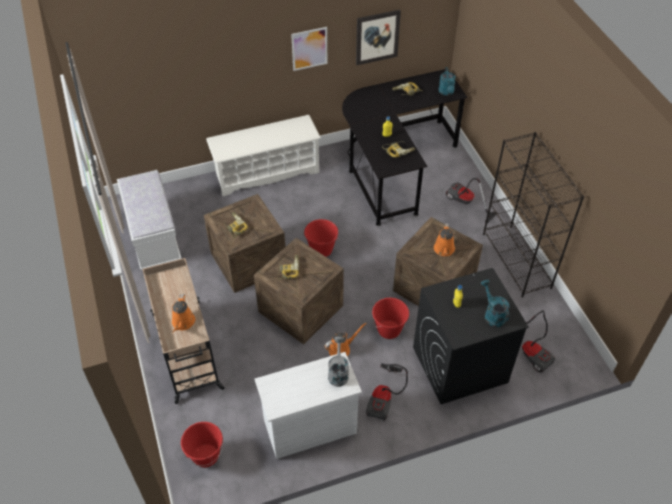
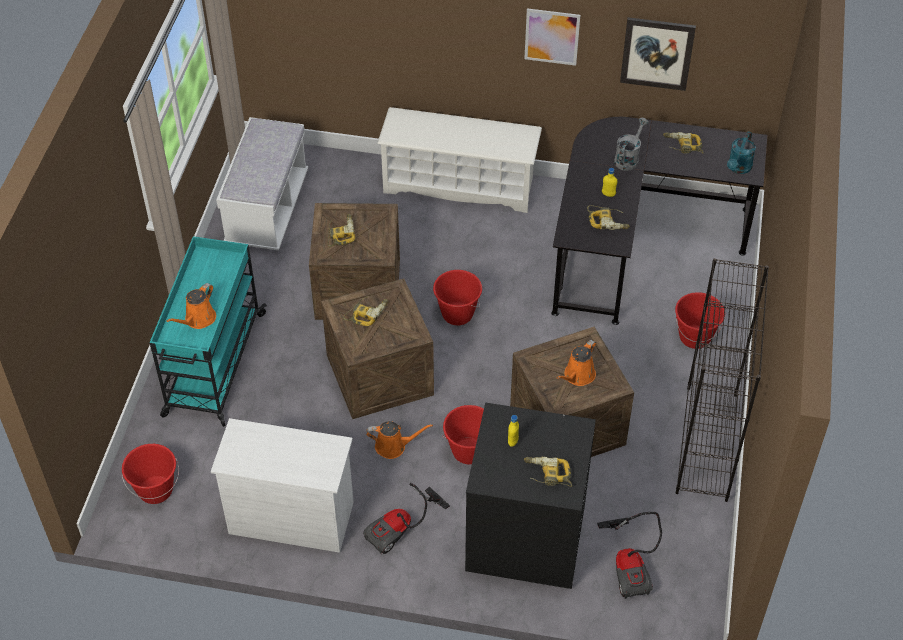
camera: 30 degrees right, 0 degrees up
beige cart [142,258,225,404] -> turquoise cart [150,236,267,427]
grey watering can [328,337,349,387] -> grey watering can moved to [614,118,649,171]
vacuum cleaner [445,178,497,224] -> red bucket [675,292,725,349]
turquoise watering can [481,280,510,327] -> power drill [524,457,572,487]

